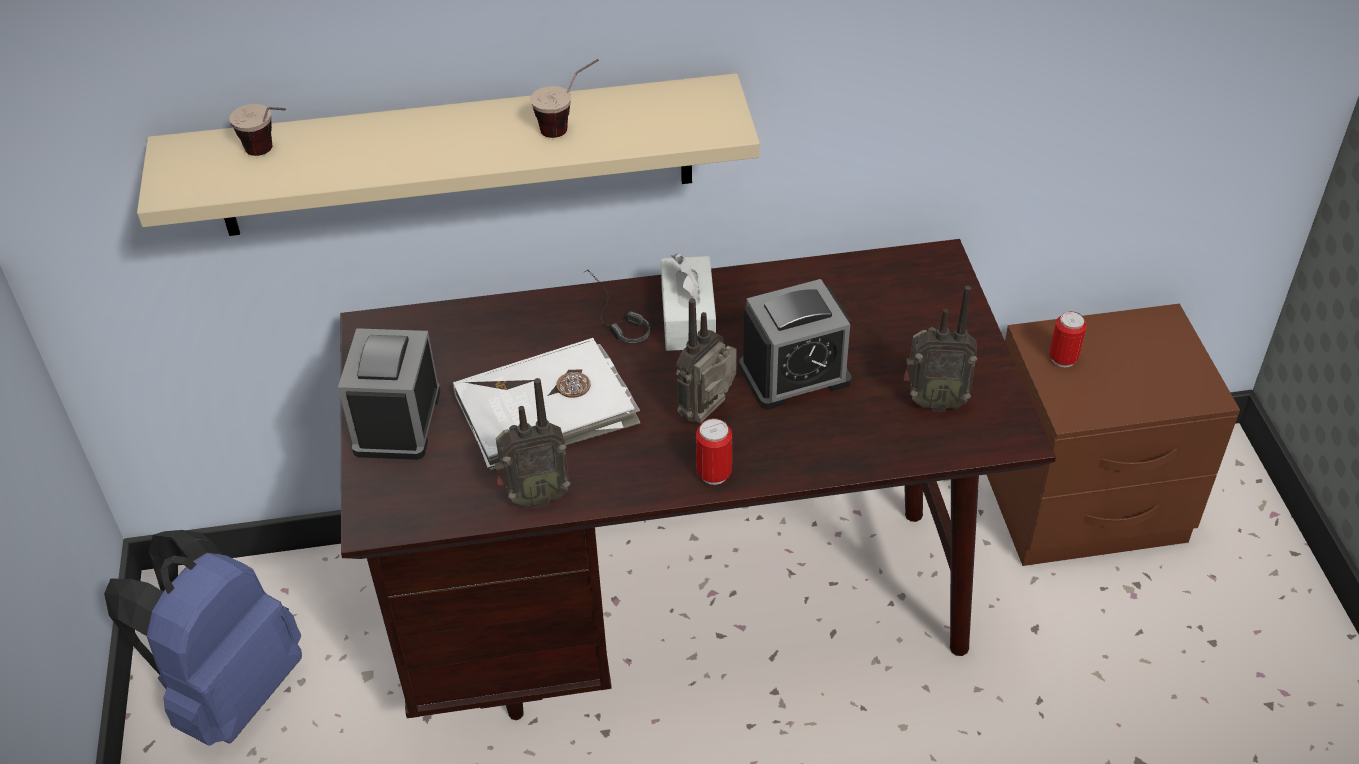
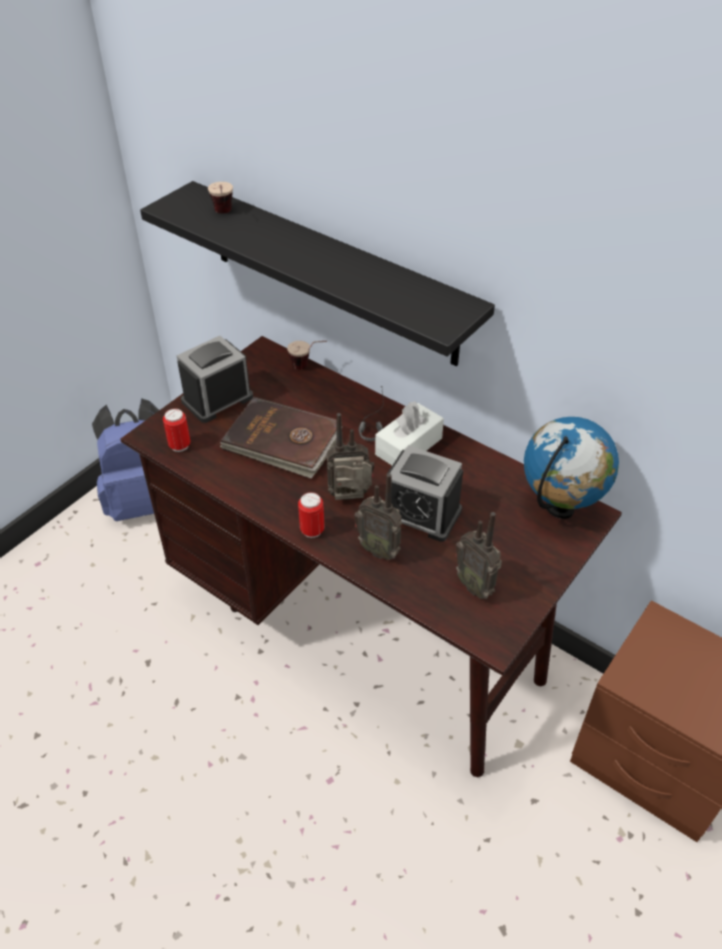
camera: 45 degrees right, 0 degrees up
beige shelf [137,73,760,236] -> black shelf [140,181,495,366]
white book [453,338,641,470] -> brown book [220,397,343,479]
radio [495,378,570,508] -> radio moved to [354,473,402,560]
cup [530,59,599,138] -> cup moved to [287,341,327,370]
can [1050,311,1087,367] -> can moved to [163,408,190,452]
none -> globe [524,417,619,519]

